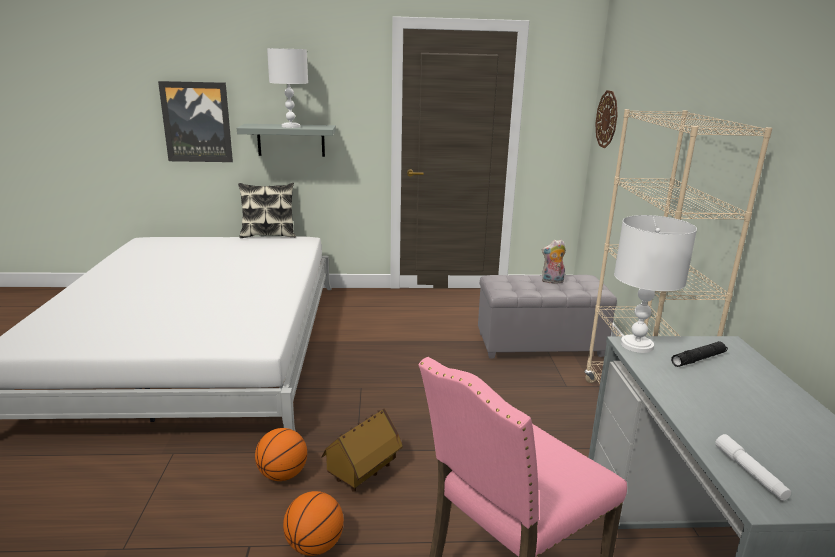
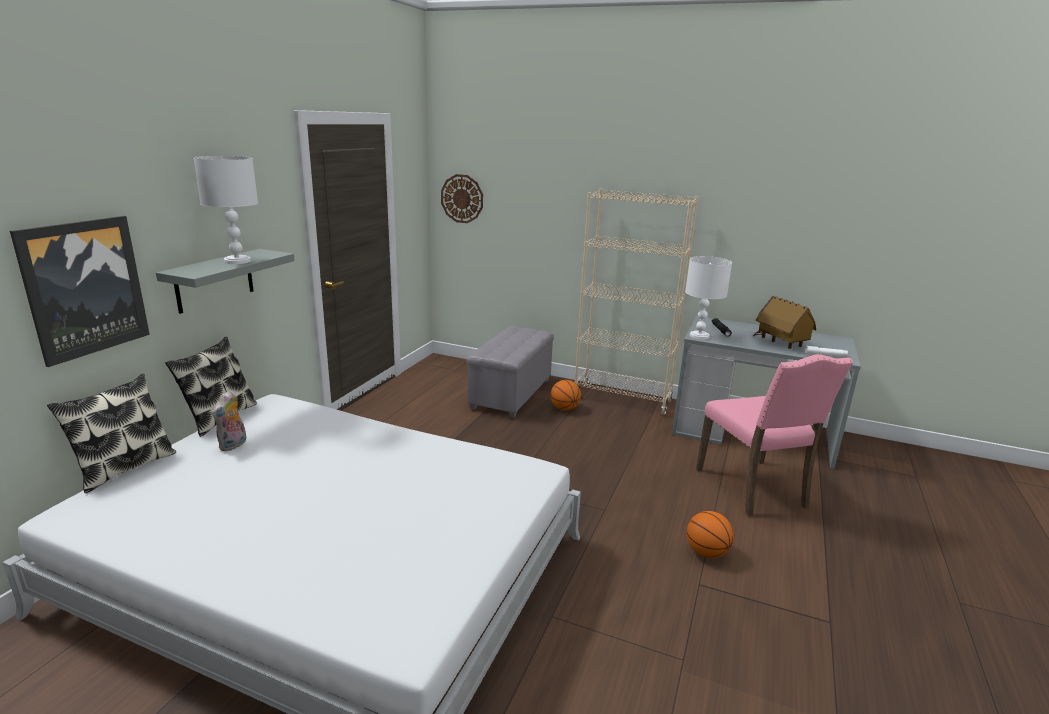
camera: 65 degrees left, 0 degrees up
basketball [255,428,307,481] -> basketball moved to [550,380,581,410]
toy house [321,408,403,492] -> toy house moved to [753,296,816,349]
plush toy [542,239,566,284] -> plush toy moved to [212,390,247,451]
none -> pillow [47,373,176,493]

